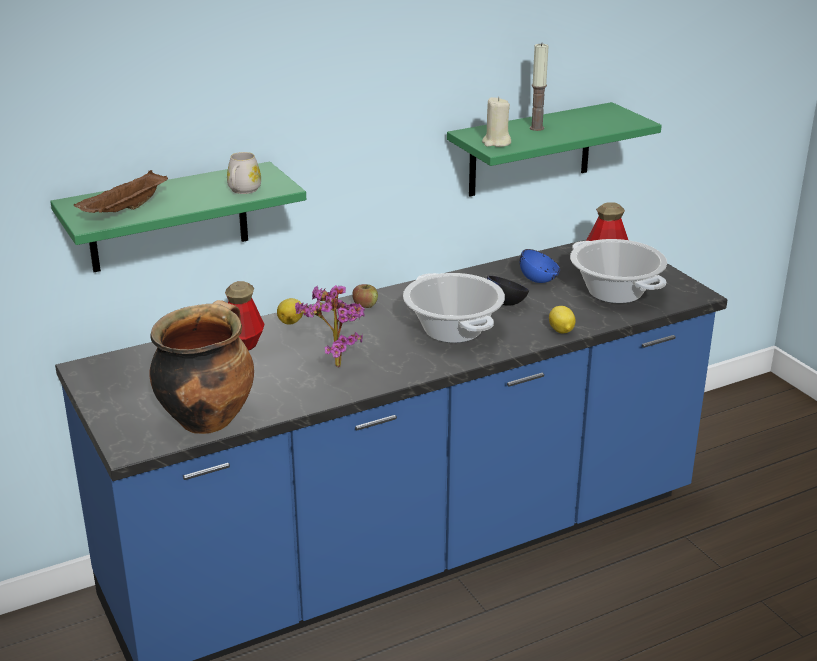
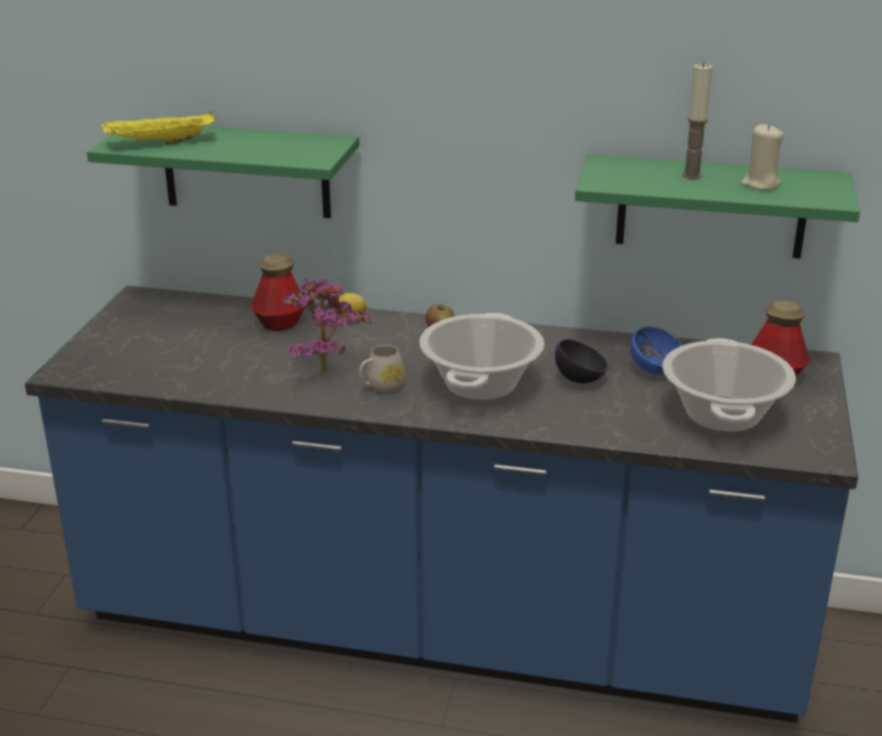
camera: 40 degrees right, 0 degrees up
brown tray [74,170,168,213] -> yellow tray [101,112,215,144]
cooking pot [149,300,254,434] -> none
white mug [227,152,261,194] -> white mug moved to [359,345,405,393]
beige candle [482,96,511,147] -> beige candle moved to [741,124,784,190]
lemon [549,306,576,334] -> none

